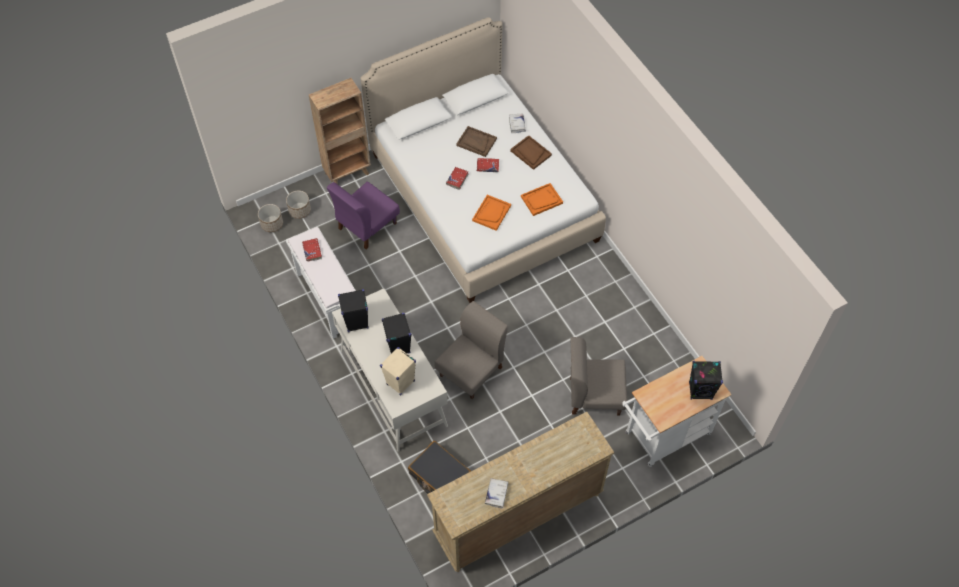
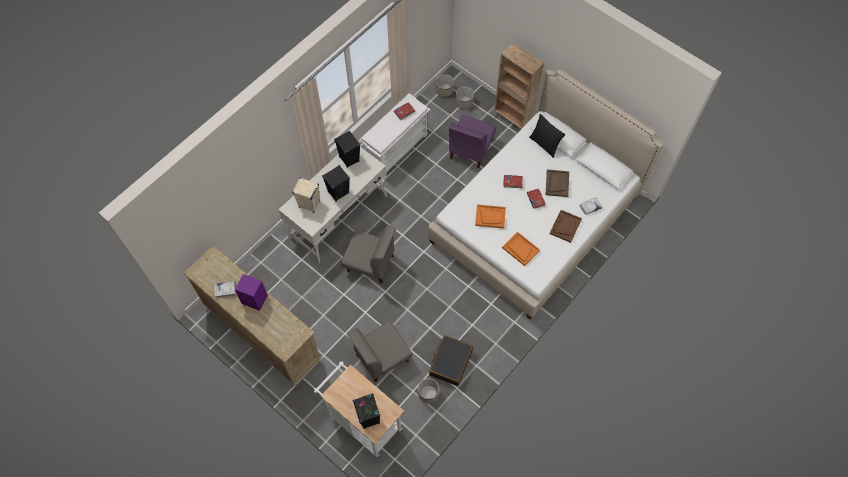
camera: 70 degrees right, 5 degrees up
purple chair [327,182,400,249] -> purple chair turned 90 degrees counterclockwise [449,115,496,168]
black suitcase [408,441,471,494] -> black suitcase moved to [429,335,473,386]
grey chair [570,337,627,415] -> grey chair turned 105 degrees counterclockwise [347,321,412,383]
none -> purple speaker [235,274,268,311]
none -> planter [418,378,440,404]
none -> black pillow [529,114,565,158]

